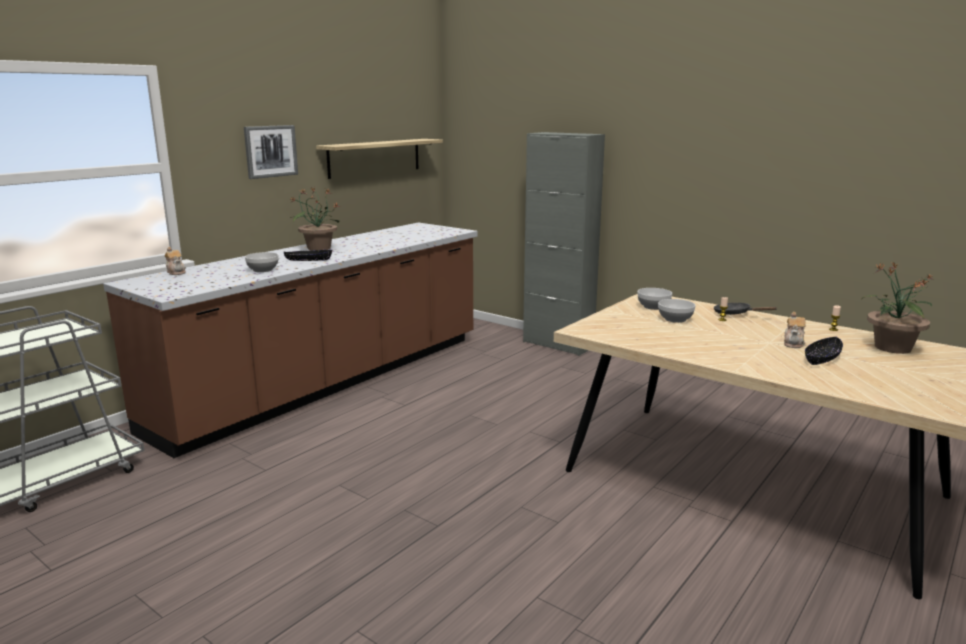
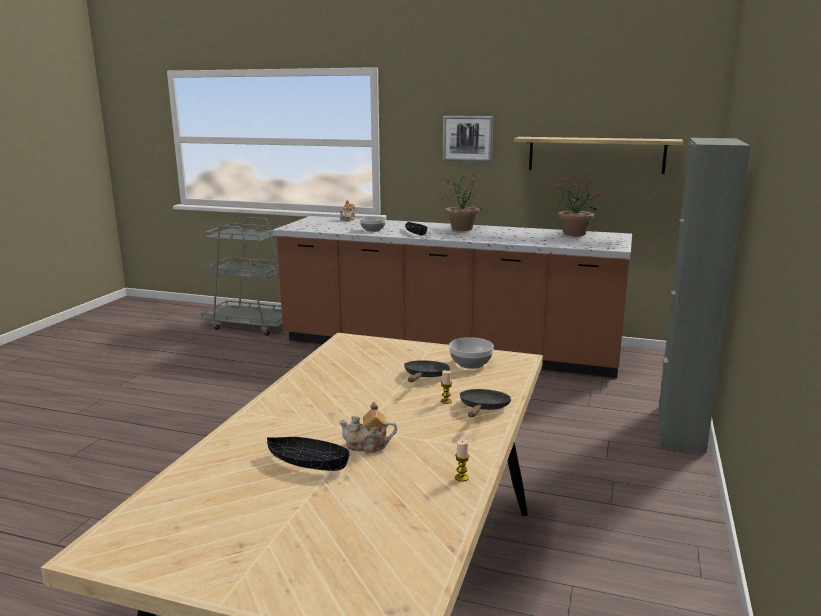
camera: 70 degrees right, 0 degrees up
bowl [658,299,695,323] -> black frying pan [404,360,450,382]
potted plant [862,263,932,354] -> potted plant moved to [550,175,600,236]

